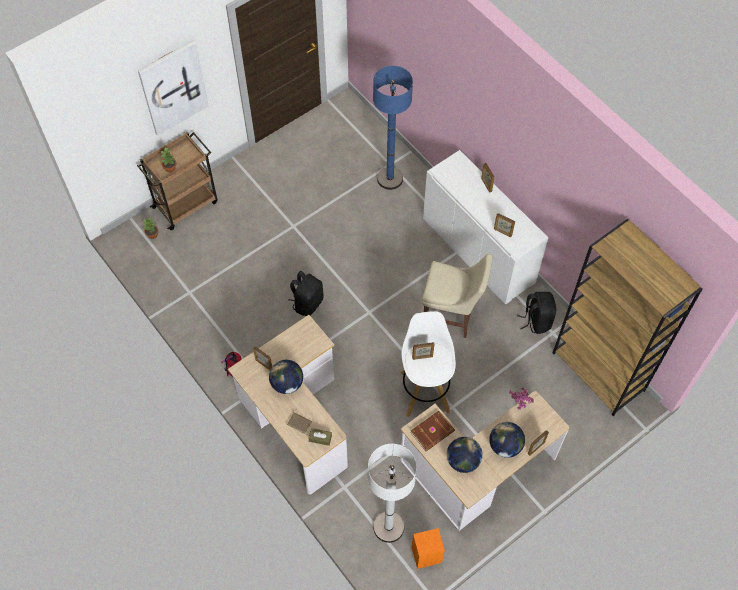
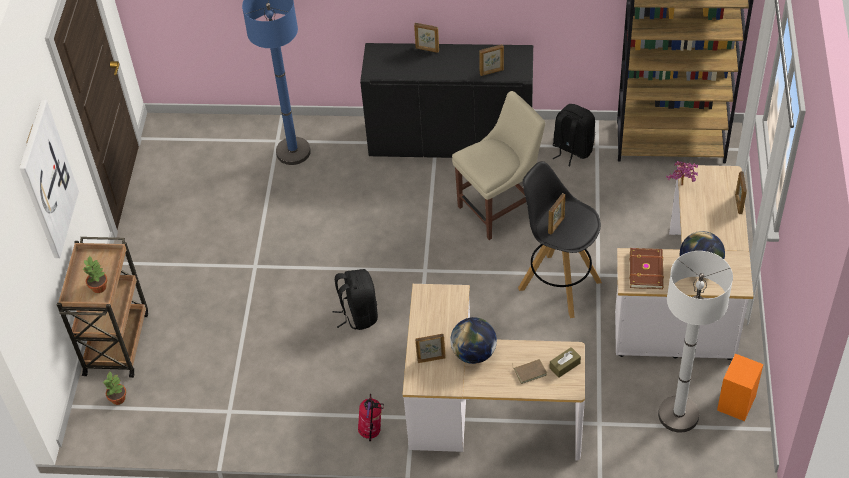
camera: 45 degrees left, 10 degrees down
white stool [401,311,456,417] -> black stool [518,161,602,318]
white cabinet [423,150,548,304] -> black cabinet [360,43,533,158]
globe [489,422,525,458] -> none

